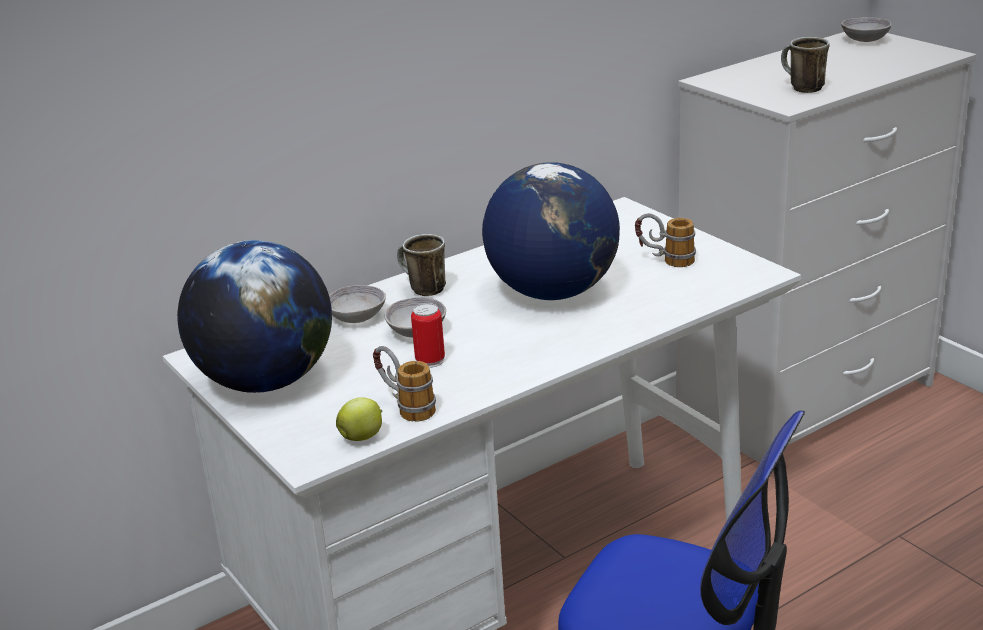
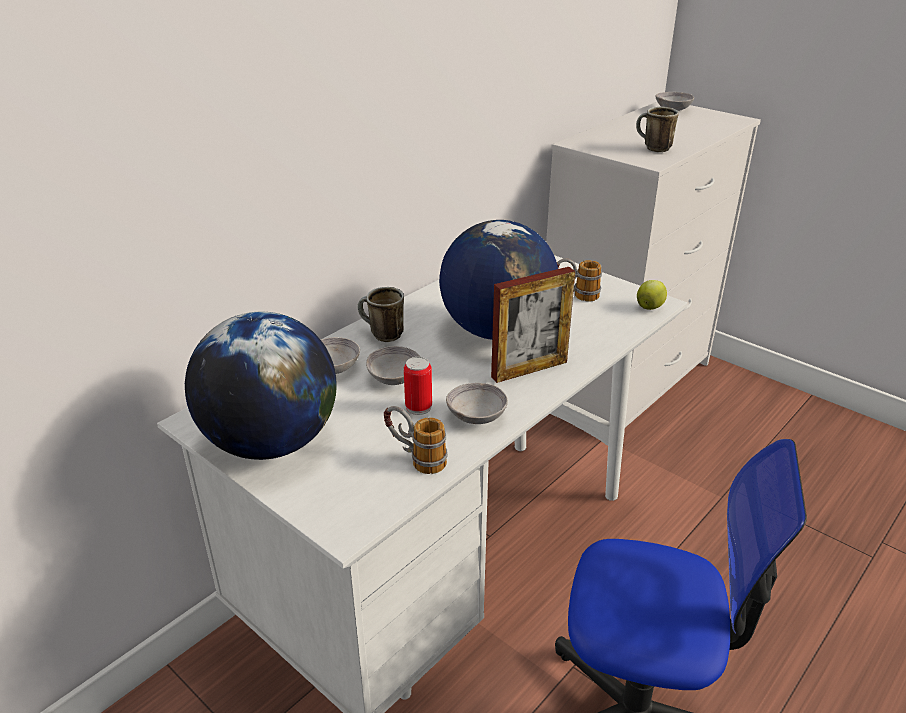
camera: 15 degrees left, 5 degrees up
apple [336,397,382,441] -> apple moved to [637,280,667,310]
none -> grey bowl [446,383,508,424]
none -> picture frame [491,267,575,383]

